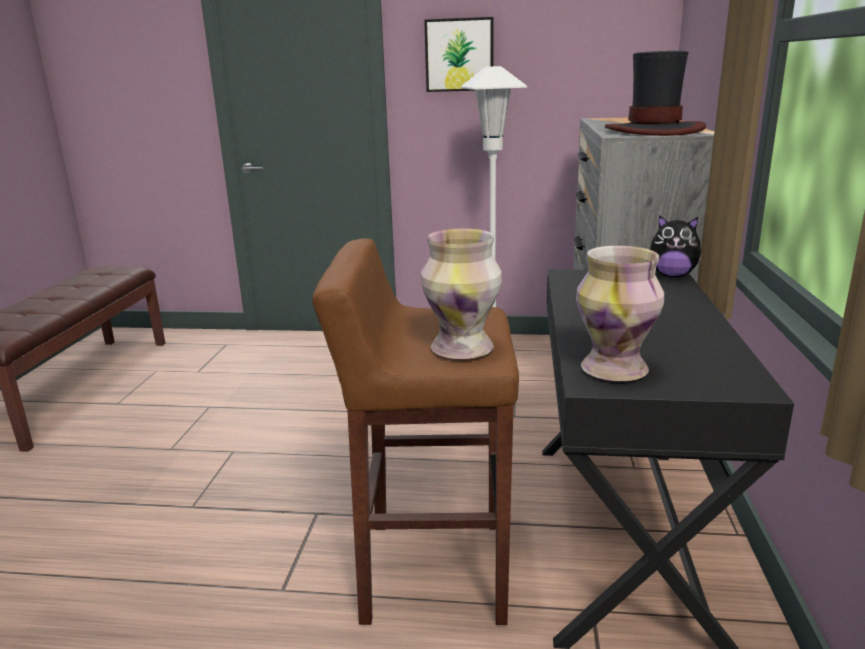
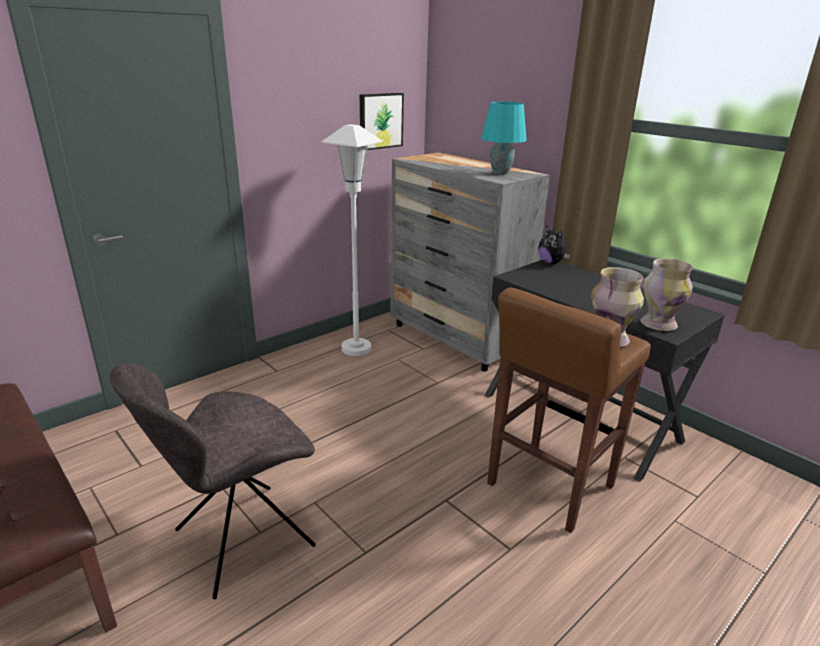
camera: 50 degrees left, 5 degrees up
picture [424,17,494,92] -> picture moved to [360,93,404,150]
hat [605,51,706,136] -> turquoise table lamp [481,102,527,175]
plush toy [650,215,702,277] -> plush toy turned 90 degrees clockwise [538,226,570,264]
none -> grey chair [110,363,316,599]

